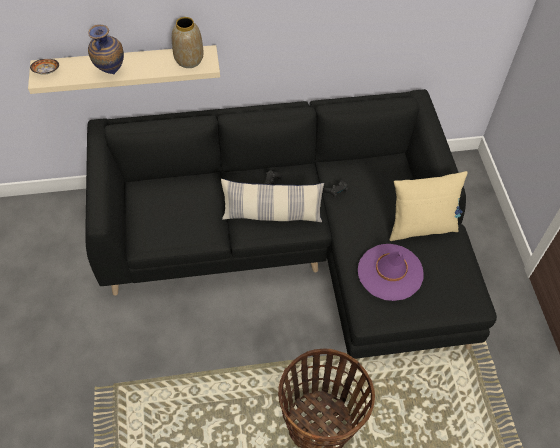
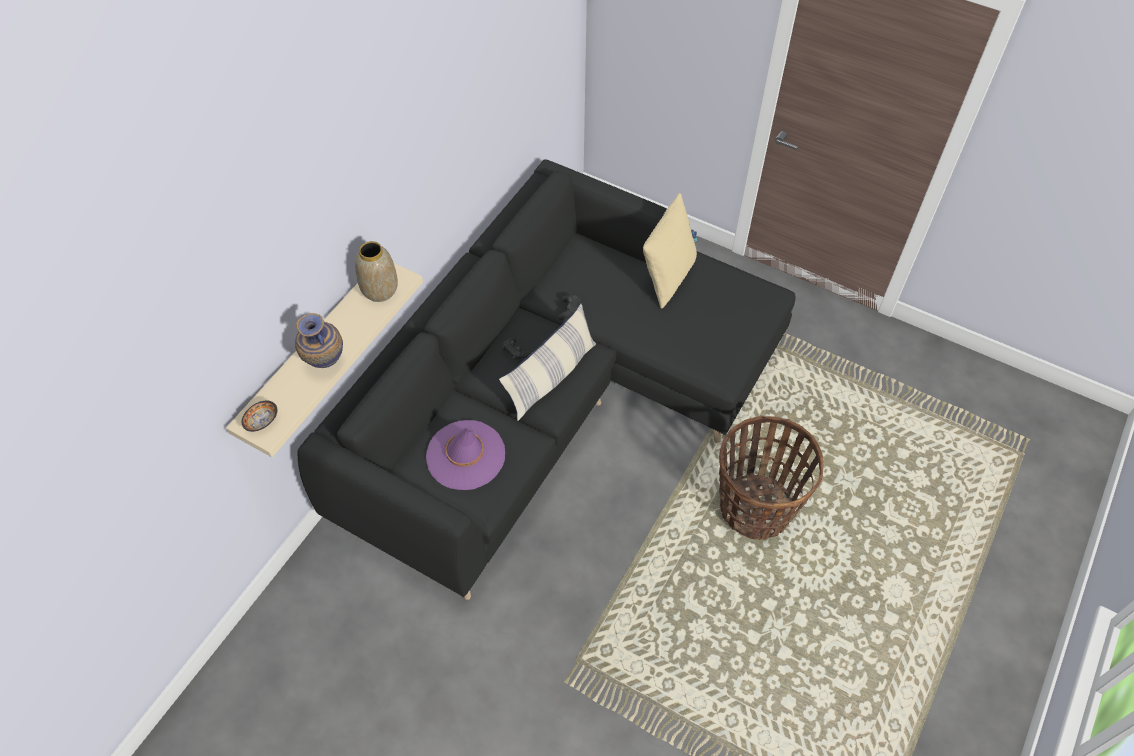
camera: 50 degrees left, 0 degrees up
purple hat [358,244,424,301] -> purple hat moved to [426,420,505,490]

